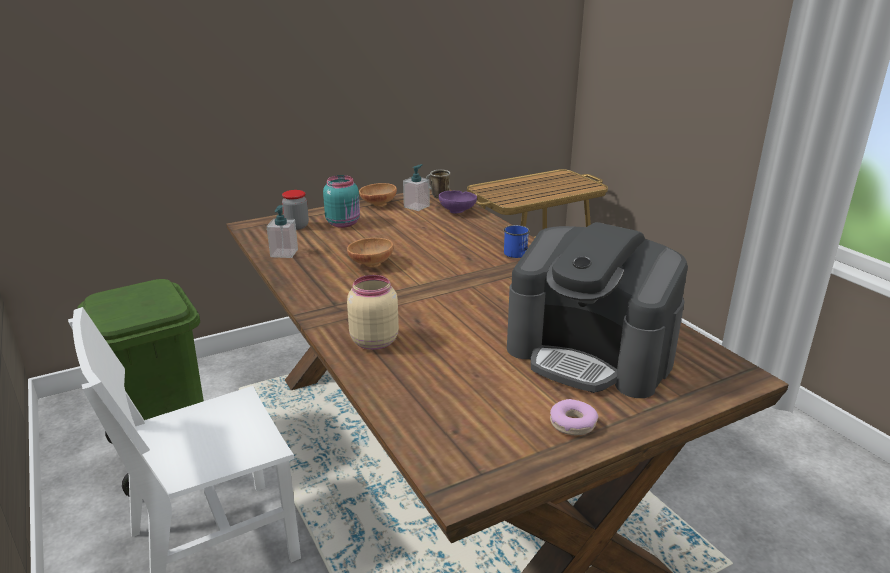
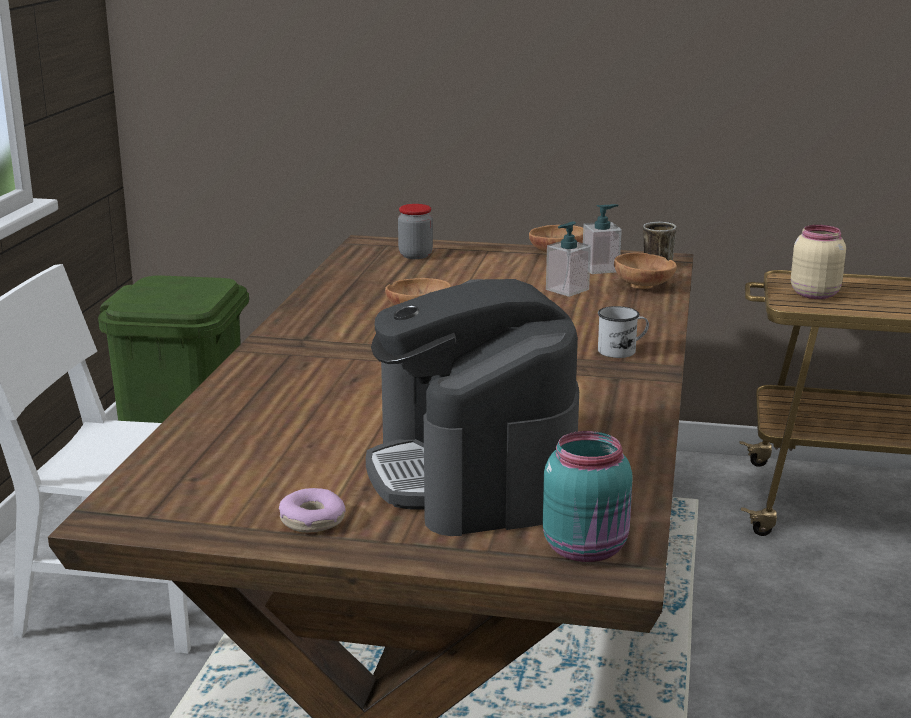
camera: 40 degrees right, 5 degrees down
soap dispenser [267,205,298,258] -> soap dispenser moved to [546,221,591,297]
turquoise jar [323,175,360,228] -> turquoise jar moved to [543,431,633,562]
beige jar [347,275,399,350] -> beige jar moved to [791,225,846,299]
purple bowl [439,191,477,213] -> brown bowl [614,253,677,289]
blue mug [504,225,530,258] -> white mug [598,306,649,358]

